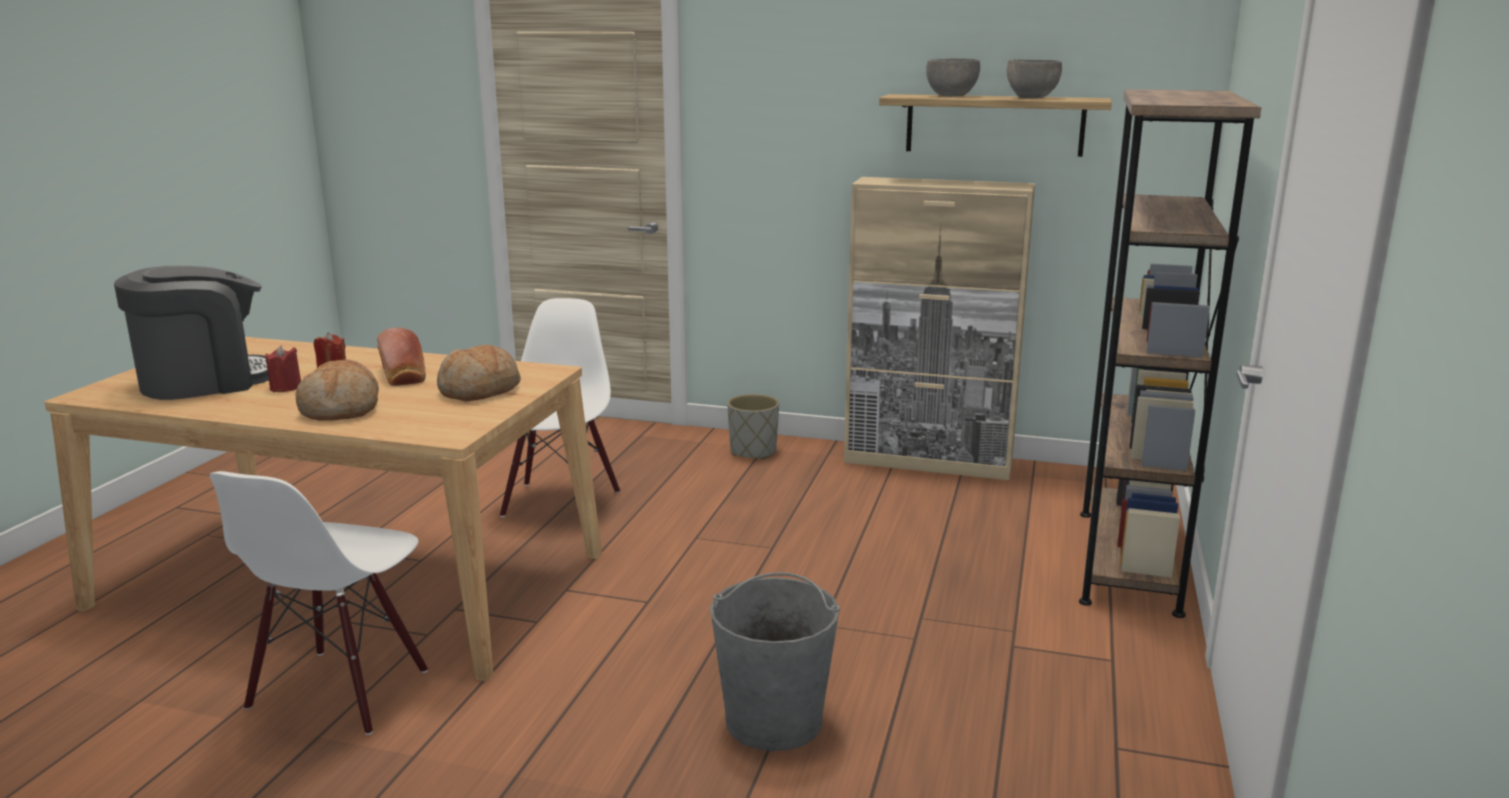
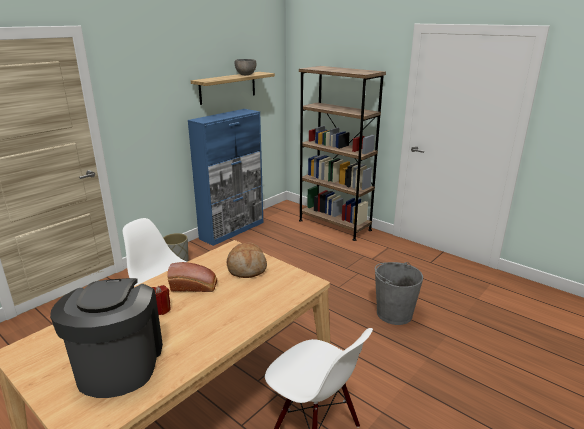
camera: 65 degrees left, 5 degrees up
red candle [265,345,301,392] -> none
bread [295,359,379,421] -> none
beige cabinet [844,177,1035,480] -> blue cabinet [188,109,263,246]
grey bowl [926,58,980,96] -> none

